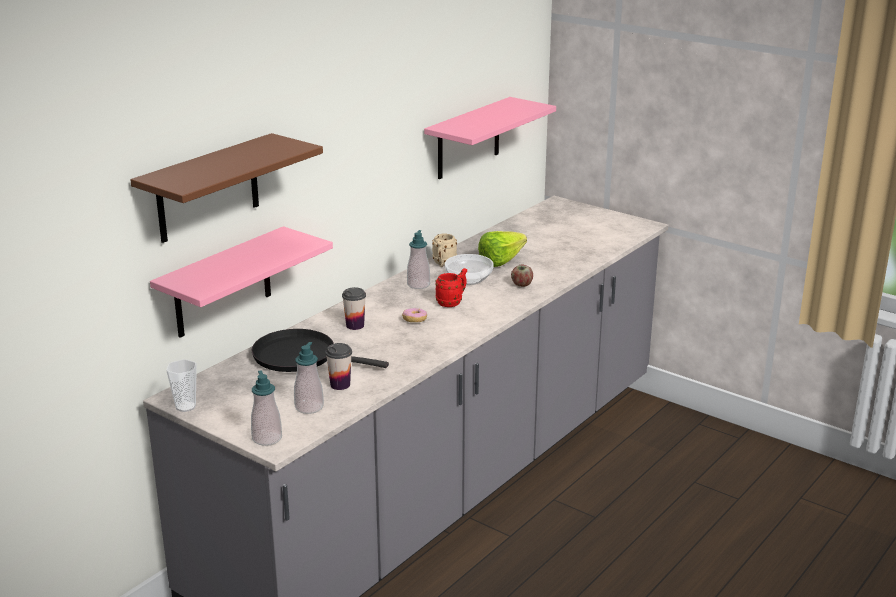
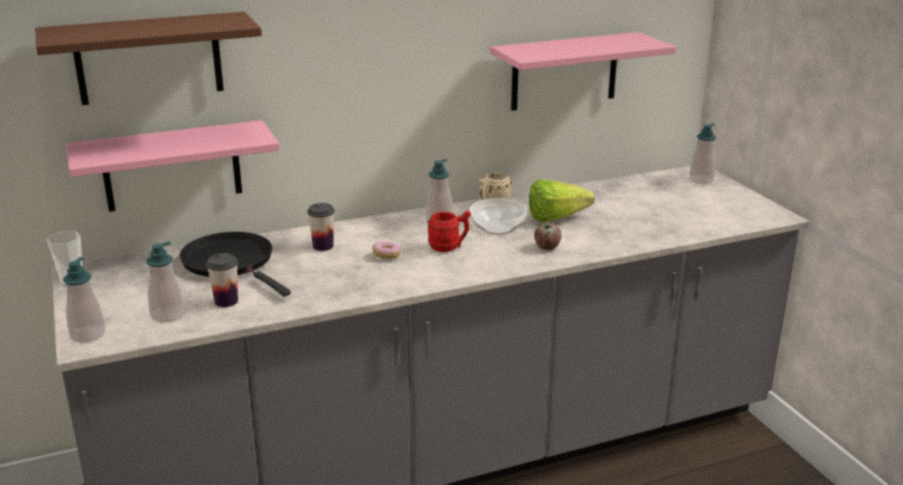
camera: 30 degrees right, 0 degrees up
none -> soap dispenser [689,123,716,184]

